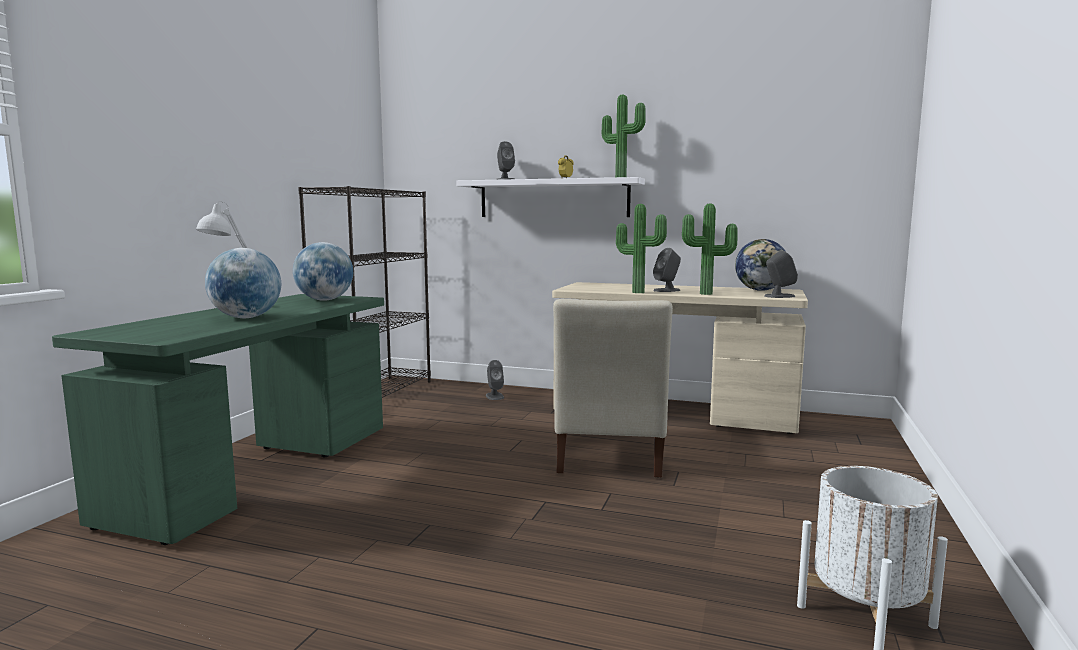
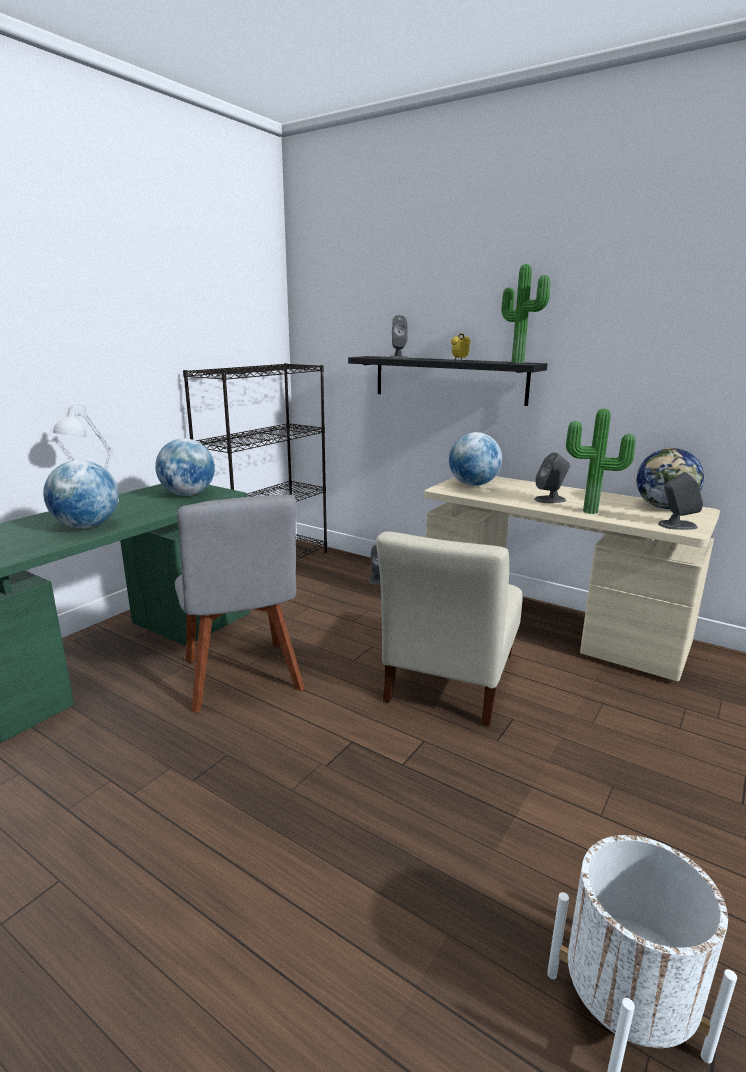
camera: 15 degrees right, 10 degrees up
white shelf [456,177,645,217] -> black shelf [348,356,547,406]
potted plant [616,204,667,293] -> none
none -> grey chair [175,495,304,713]
none -> globe [449,432,502,486]

